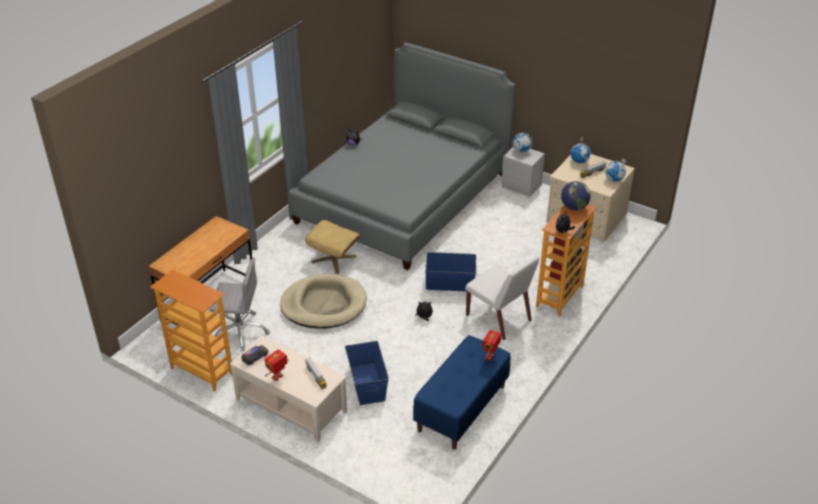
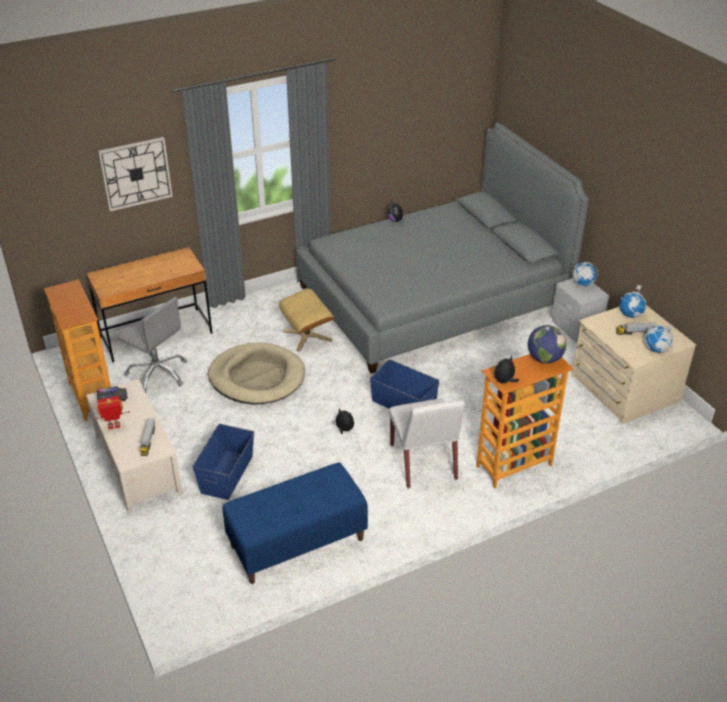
camera: 30 degrees right, 0 degrees up
toy robot [482,330,501,361] -> none
none -> wall clock [98,137,173,211]

